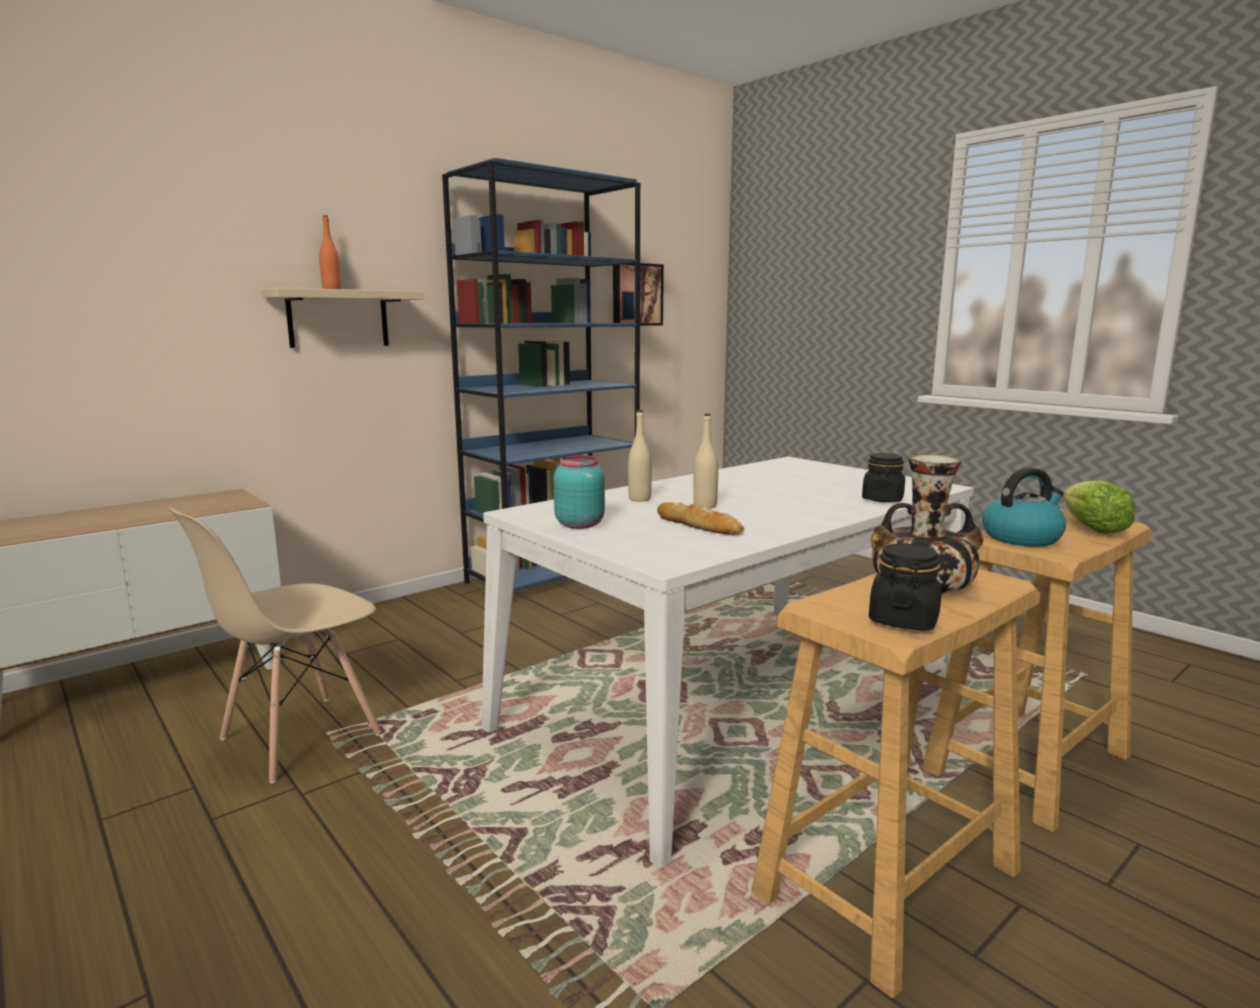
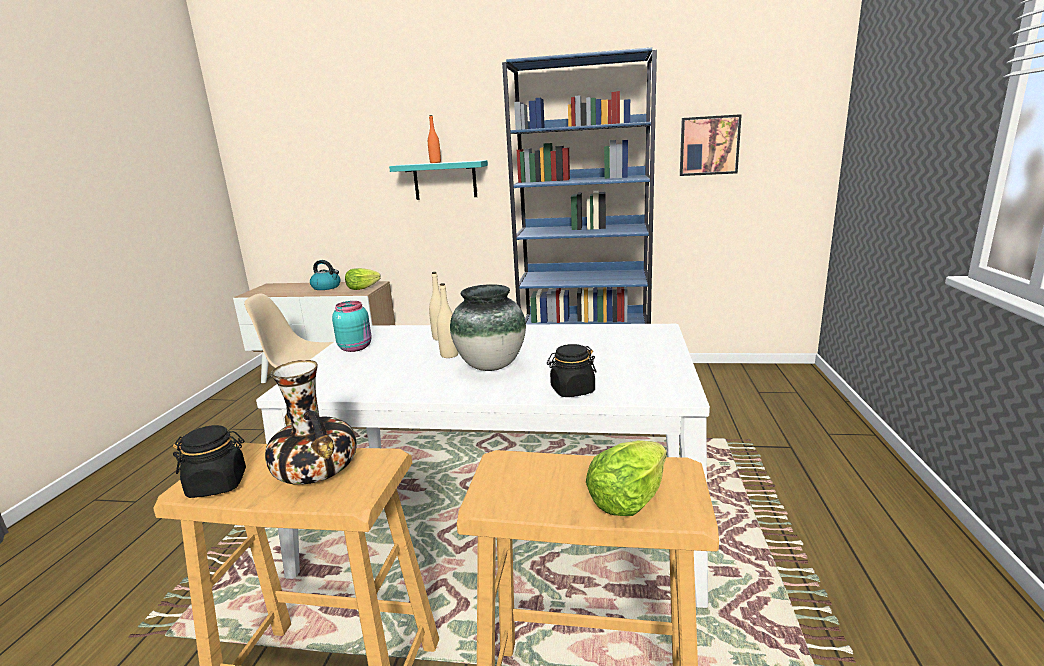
camera: 50 degrees right, 5 degrees up
beige shelf [261,288,424,348] -> turquoise shelf [389,160,488,200]
bread [657,502,744,535] -> none
kettle [982,468,1066,546] -> kettle moved to [310,260,341,290]
none -> lettuce [345,268,381,290]
none -> vase [450,284,526,371]

